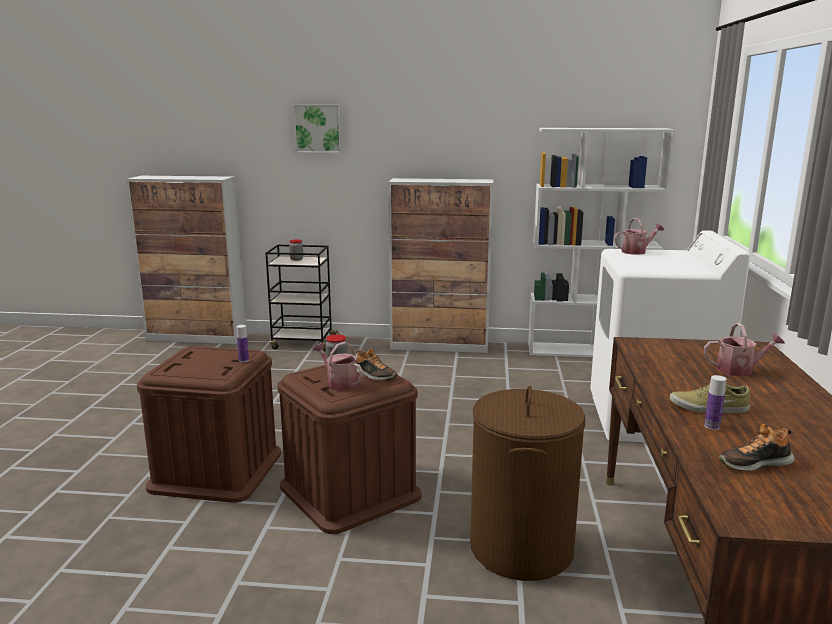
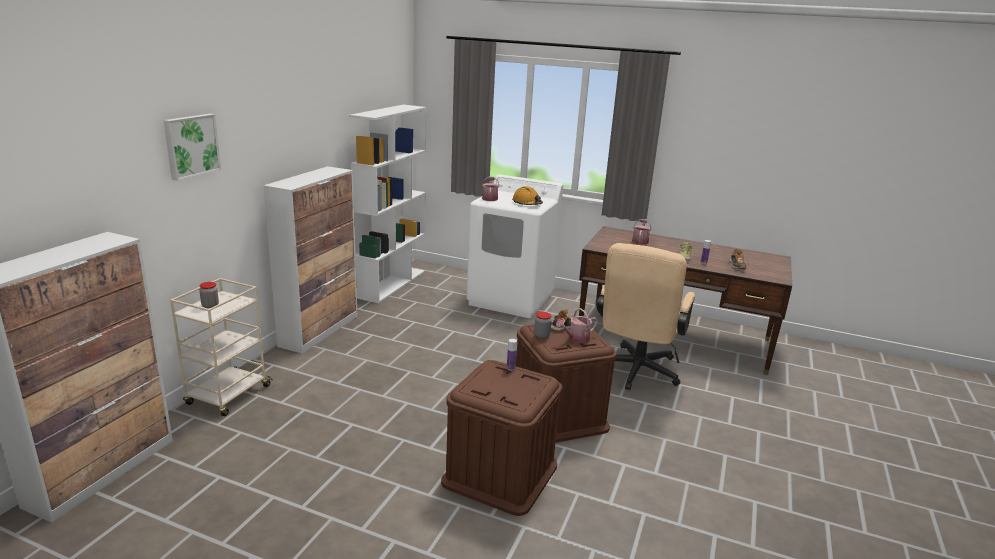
camera: 75 degrees left, 5 degrees up
black cart [265,245,340,351] -> beige cart [170,278,273,416]
brown laundry basket [470,386,585,581] -> beige office chair [596,243,695,390]
none -> orange hard hat [512,186,543,205]

